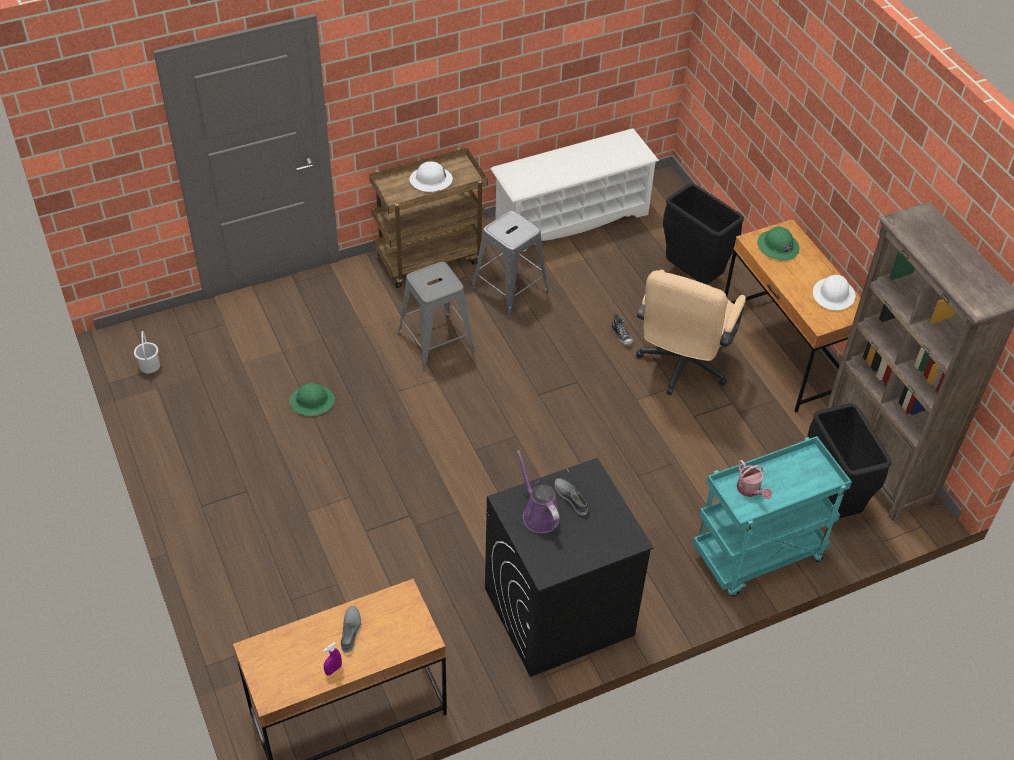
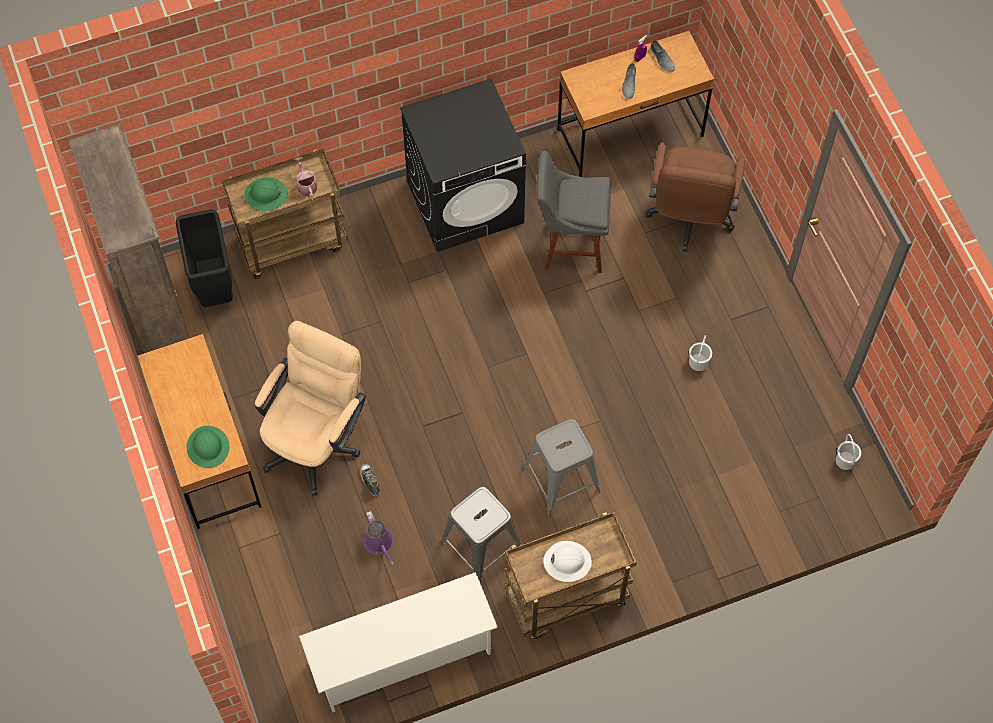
camera: 175 degrees left, 15 degrees up
green hard hat [289,383,335,416] -> green hard hat moved to [244,177,288,211]
purple watering can [517,450,560,533] -> purple watering can moved to [363,511,394,565]
grey shoe [554,478,588,515] -> grey shoe moved to [650,40,675,72]
black trash can [663,183,744,285] -> none
turquoise cart [693,436,852,596] -> brown cart [222,149,347,279]
white hard hat [813,274,856,310] -> none
none -> grey stool [537,151,611,273]
none -> brown office chair [645,143,745,252]
none -> white bucket [689,335,712,371]

